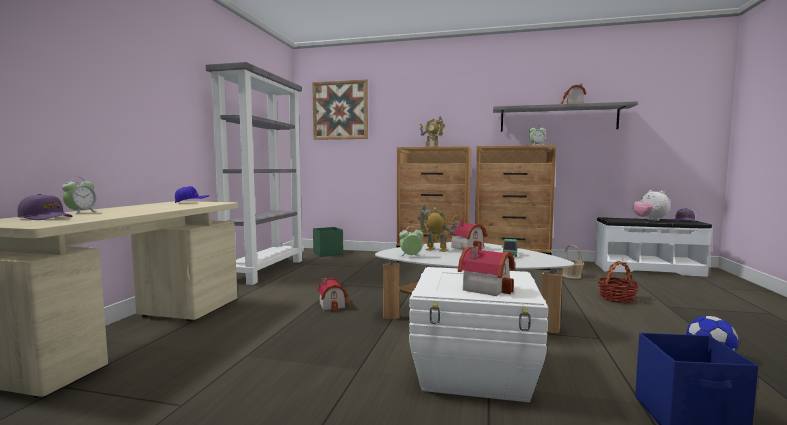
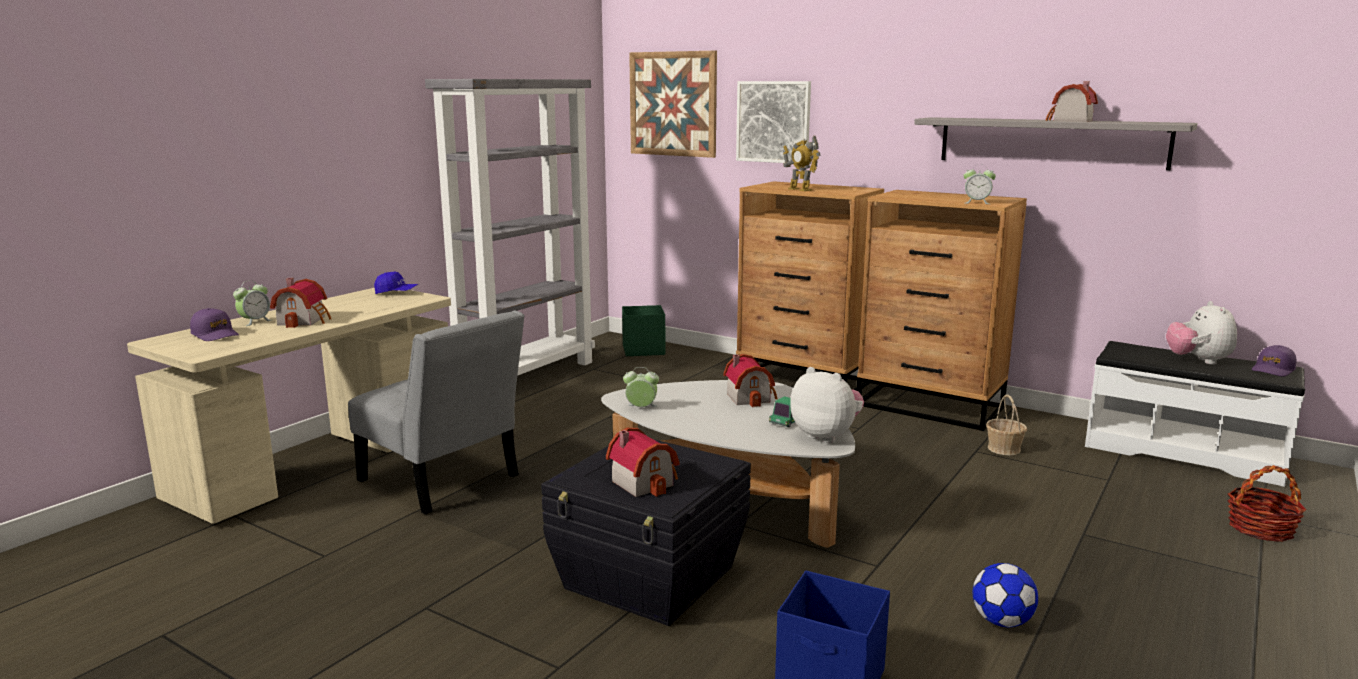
camera: 20 degrees right, 10 degrees up
toy house [317,278,351,311] -> toy house moved to [270,278,331,328]
white storage box [409,267,548,402] -> black storage box [541,439,751,626]
toy robot [417,204,457,252] -> none
basket [598,261,638,303] -> basket moved to [1227,465,1306,542]
none -> grey chair [348,310,525,514]
none -> picture [736,81,811,163]
none -> plush toy [790,367,864,443]

